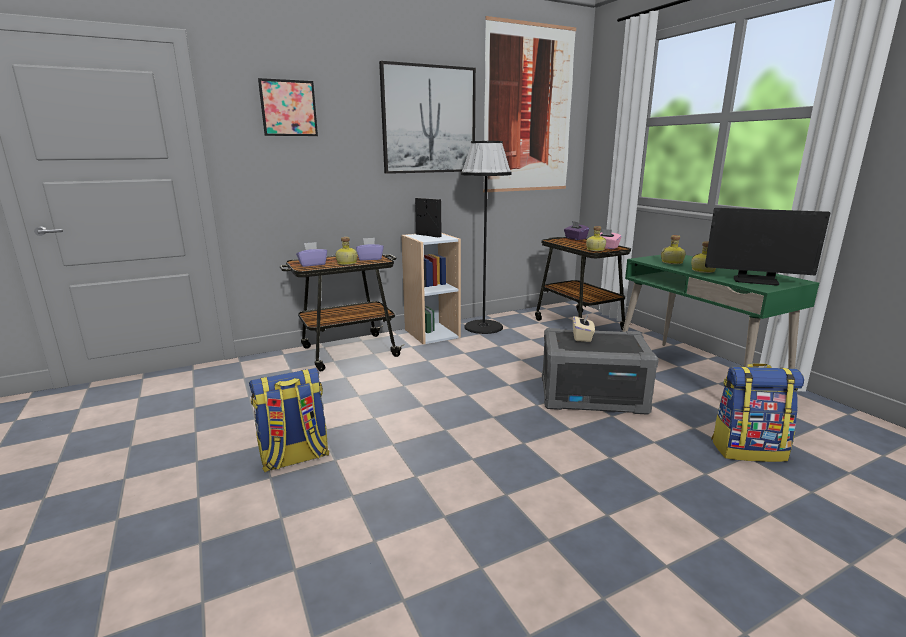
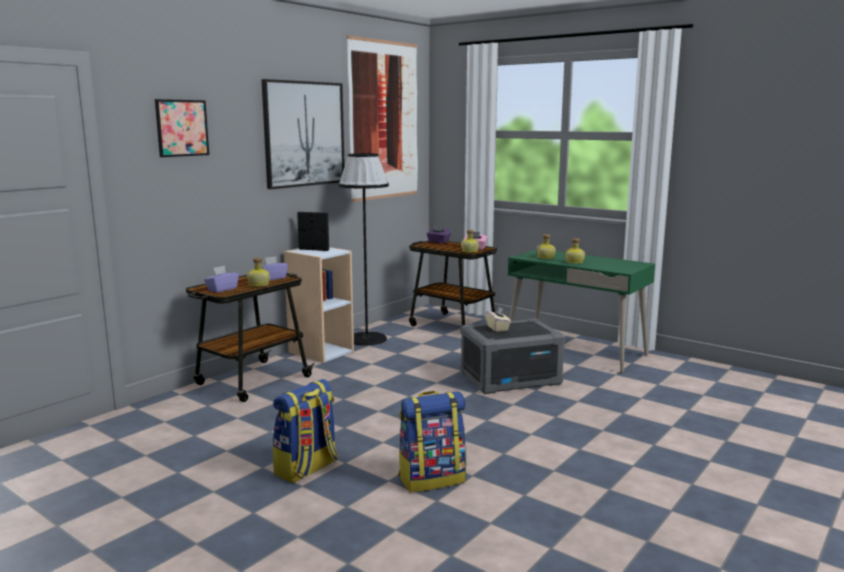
camera: 25 degrees left, 5 degrees down
monitor [705,208,830,285] -> none
backpack [711,363,804,462] -> backpack moved to [398,391,466,492]

